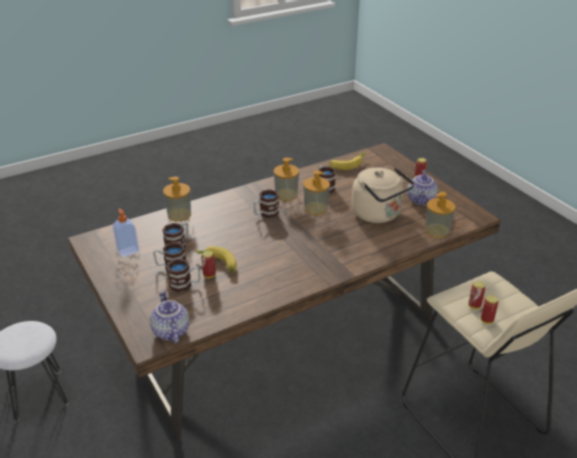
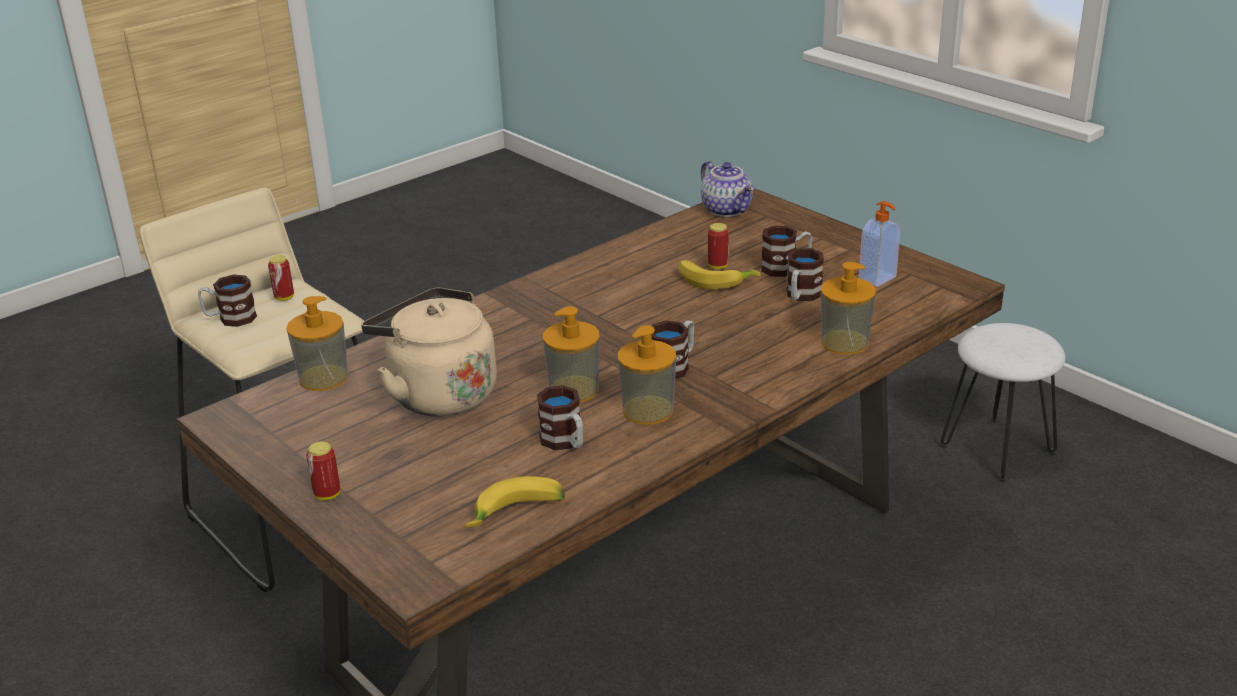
camera: 170 degrees right, 5 degrees down
mug [167,258,200,292] -> mug moved to [198,274,257,327]
teapot [407,170,438,205] -> none
can [468,281,485,309] -> none

